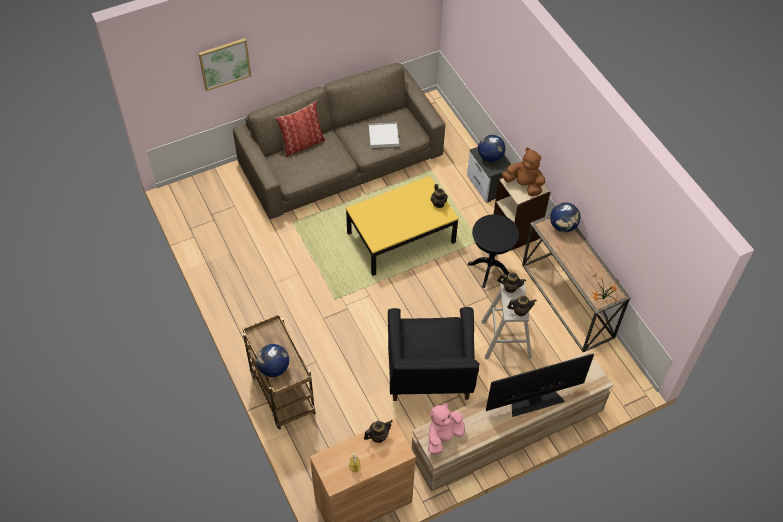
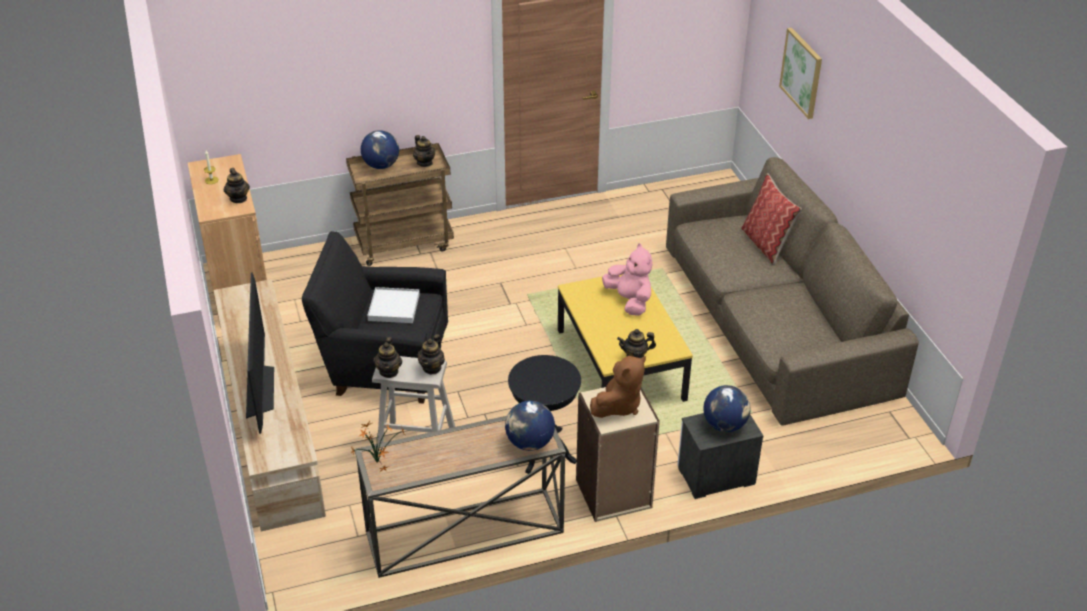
camera: 100 degrees right, 15 degrees down
white tray [369,123,399,148] -> white tray moved to [367,287,420,323]
pink plush toy [428,403,465,455] -> pink plush toy moved to [602,243,652,316]
none -> teapot [413,135,435,167]

